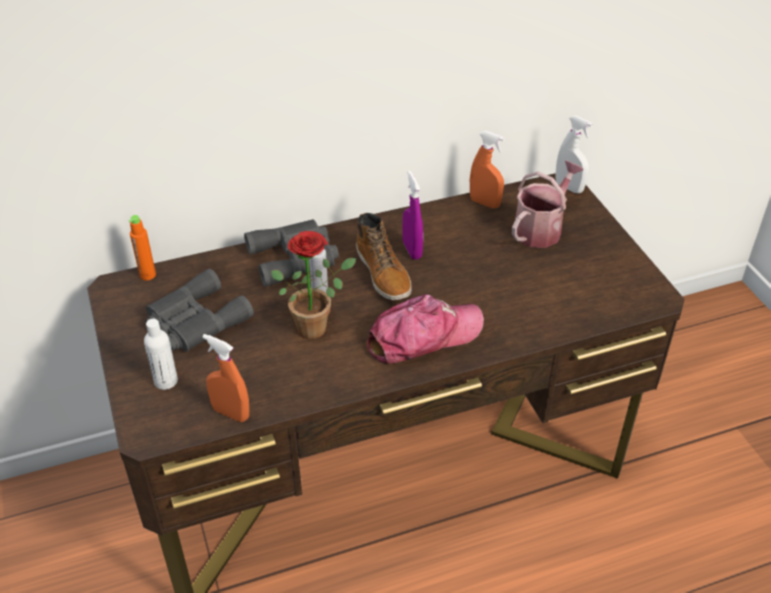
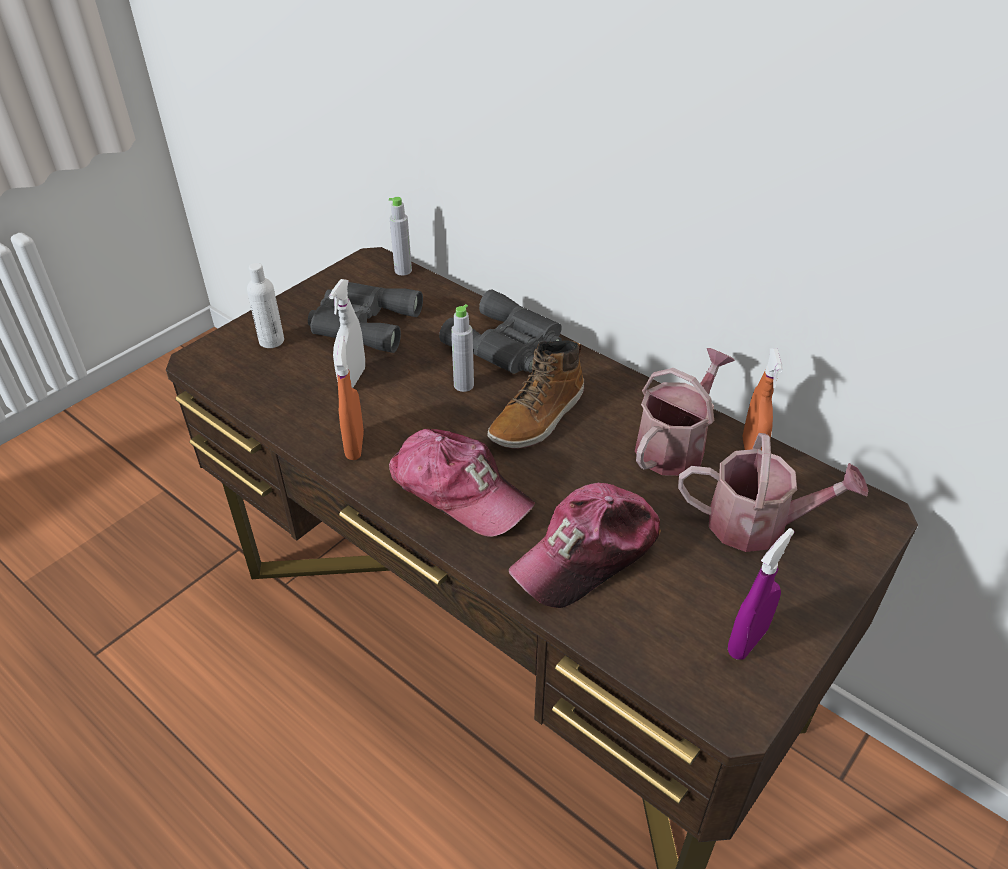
camera: 60 degrees right, 0 degrees up
orange bottle [129,215,156,281] -> grey bottle [389,197,412,275]
orange spray bottle [203,334,249,422] -> orange spray bottle moved to [335,336,364,460]
potted plant [271,231,356,339] -> none
purple spray bottle [402,171,423,260] -> purple spray bottle moved to [728,528,794,660]
white spray bottle [555,115,593,193] -> white spray bottle moved to [329,279,365,388]
none -> cap [509,483,661,608]
none -> watering can [635,348,735,476]

